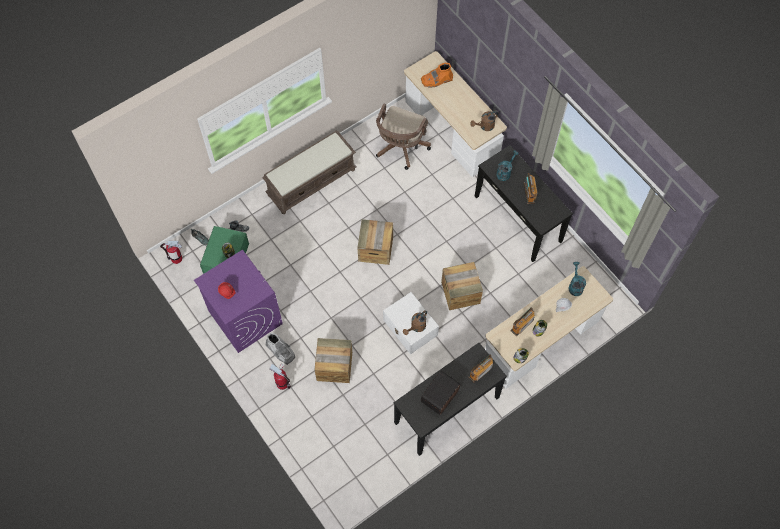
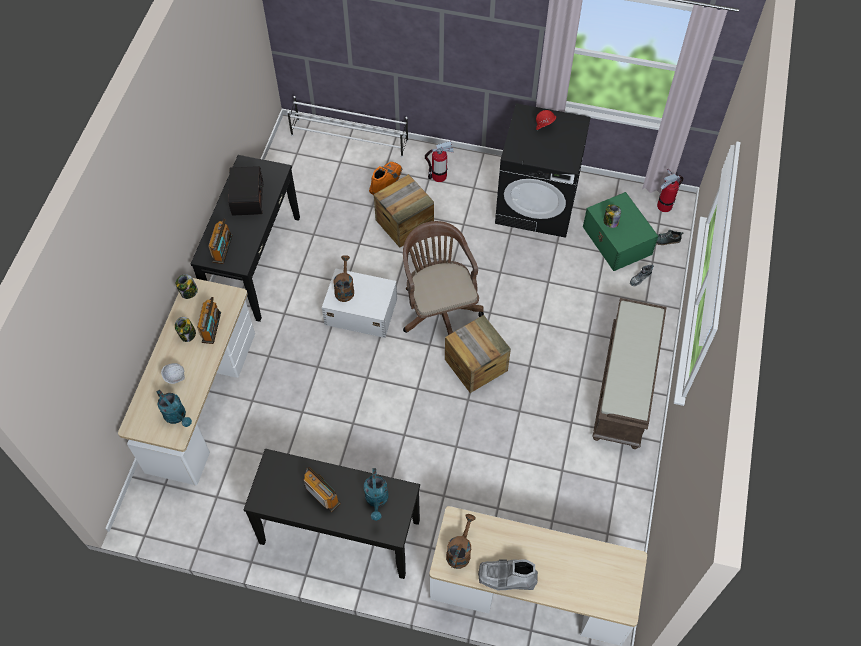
camera: 140 degrees right, 5 degrees down
purple washing machine [194,250,283,353] -> black washing machine [495,103,591,238]
grey boot [266,333,295,365] -> grey boot moved to [478,559,538,590]
brown office chair [376,104,431,170] -> brown office chair moved to [403,221,484,335]
orange boot [421,63,453,87] -> orange boot moved to [369,162,402,195]
crate [441,262,483,310] -> none
none -> white shoe rack [287,96,408,157]

